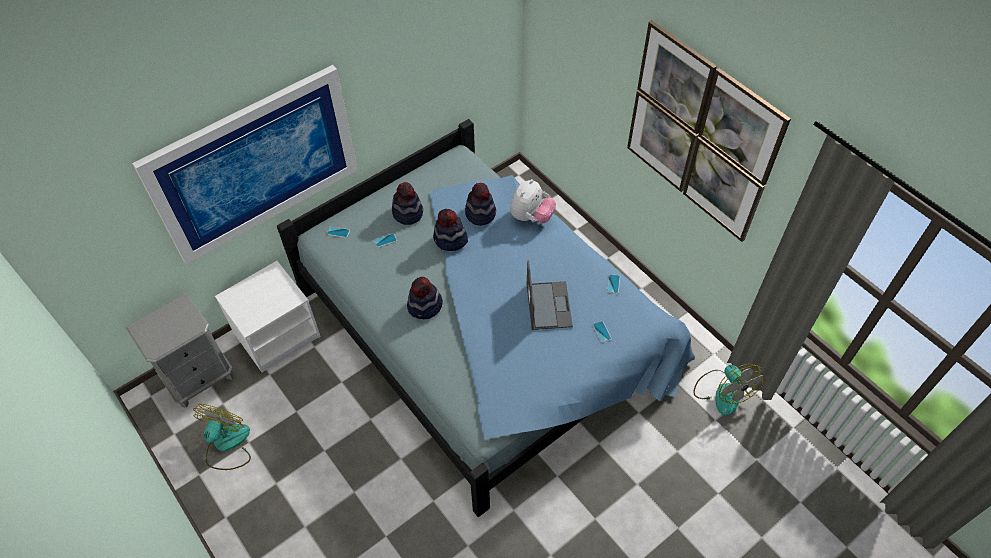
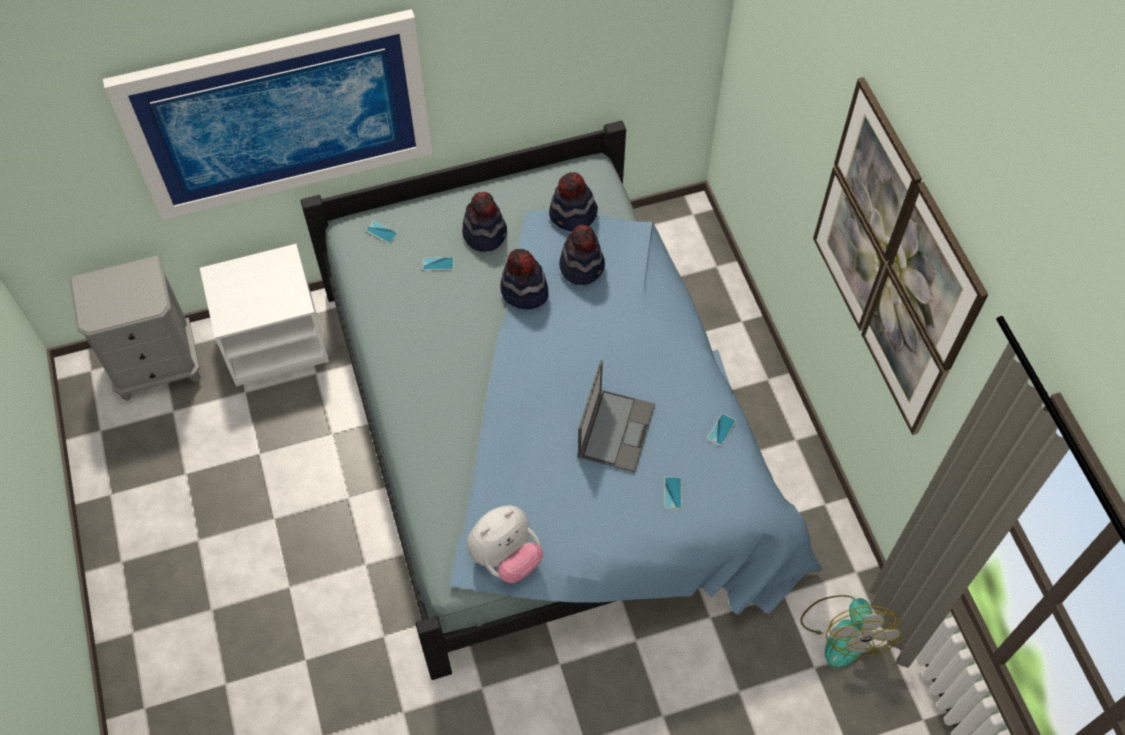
camera: 20 degrees right, 5 degrees up
fan [193,404,251,470] -> none
hat [407,277,443,319] -> hat moved to [549,172,598,231]
plush toy [510,179,556,223] -> plush toy moved to [467,505,543,583]

